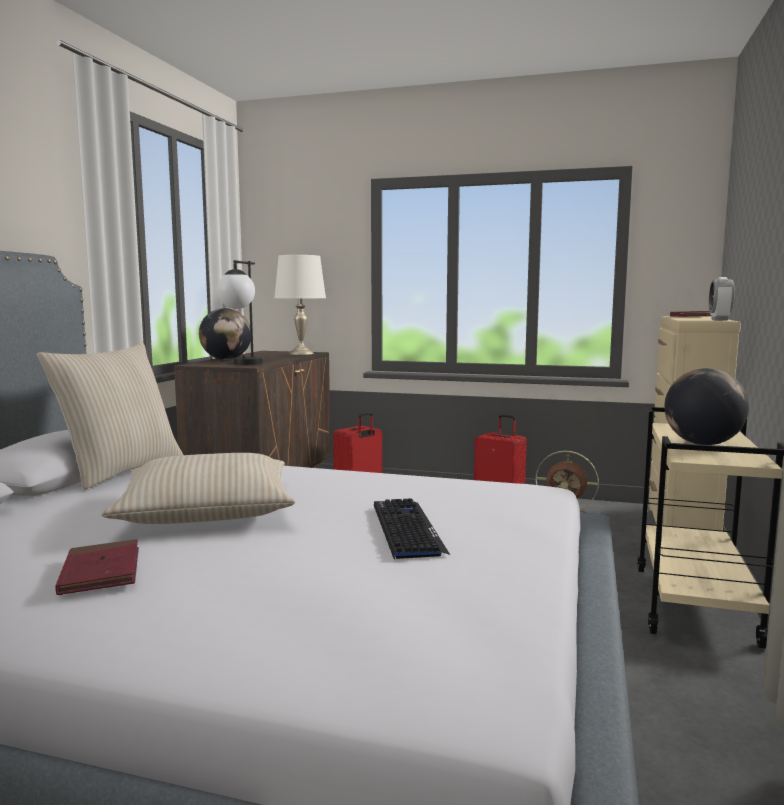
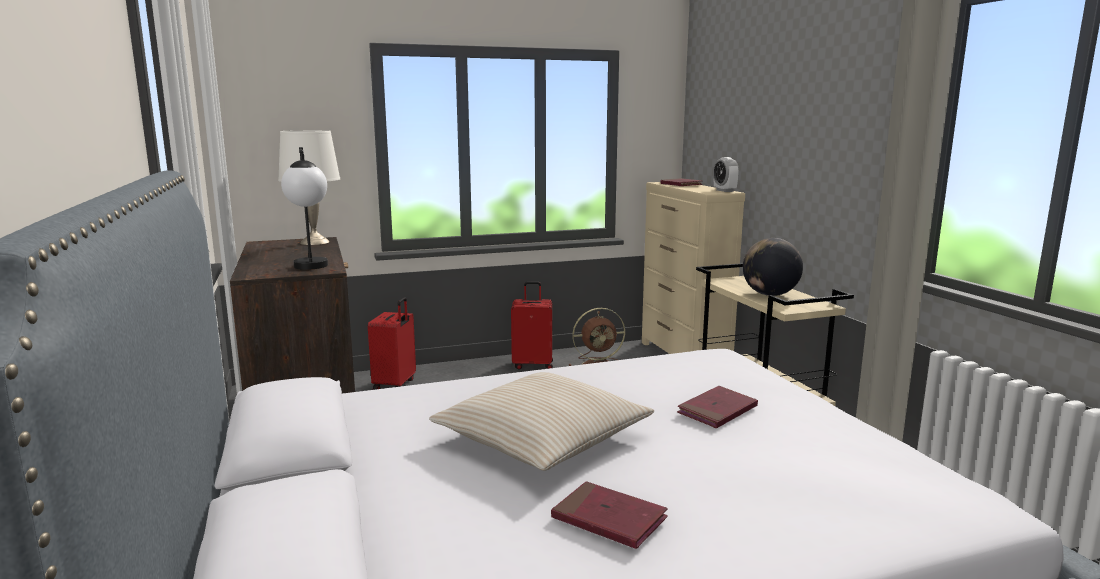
camera: 35 degrees left, 5 degrees up
beige pillow [37,343,183,490] -> none
globe [199,308,251,360] -> none
keyboard [374,498,450,559] -> red book [677,386,758,428]

